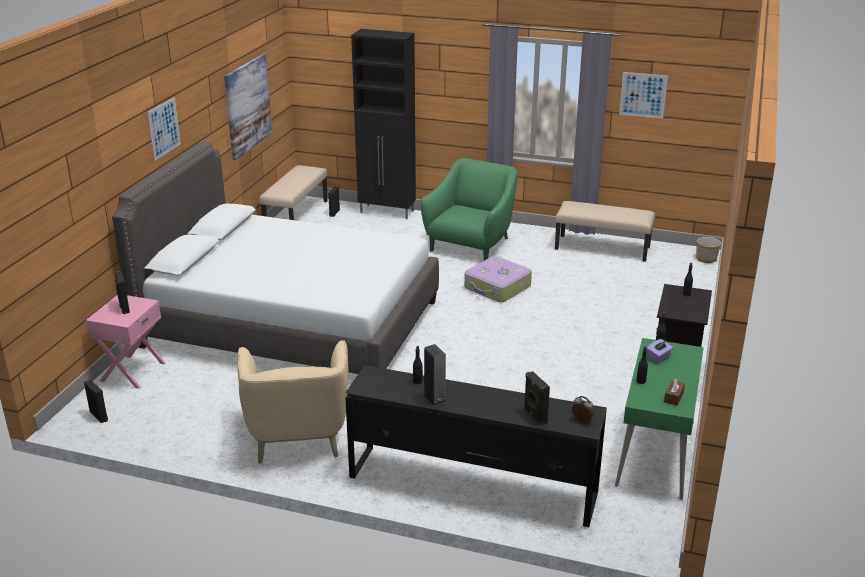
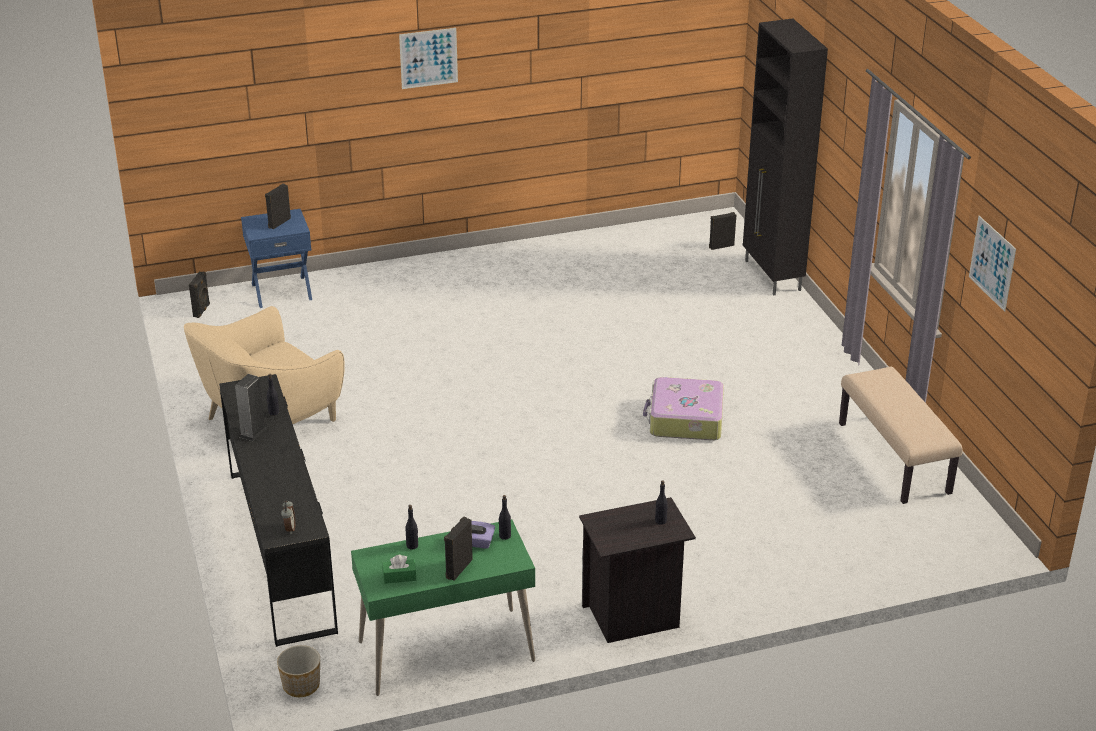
camera: 55 degrees right, 5 degrees up
pink nightstand [86,295,166,389] -> blue nightstand [241,209,312,308]
white bed [112,141,439,374] -> none
picture [224,54,272,160] -> none
beige bench [259,165,328,220] -> none
green armchair [421,158,517,261] -> none
black speaker [524,371,550,425] -> black speaker moved to [444,517,473,581]
brown tissue box [664,378,685,405] -> green tissue box [382,555,416,584]
planter [696,237,721,263] -> planter moved to [277,645,320,697]

